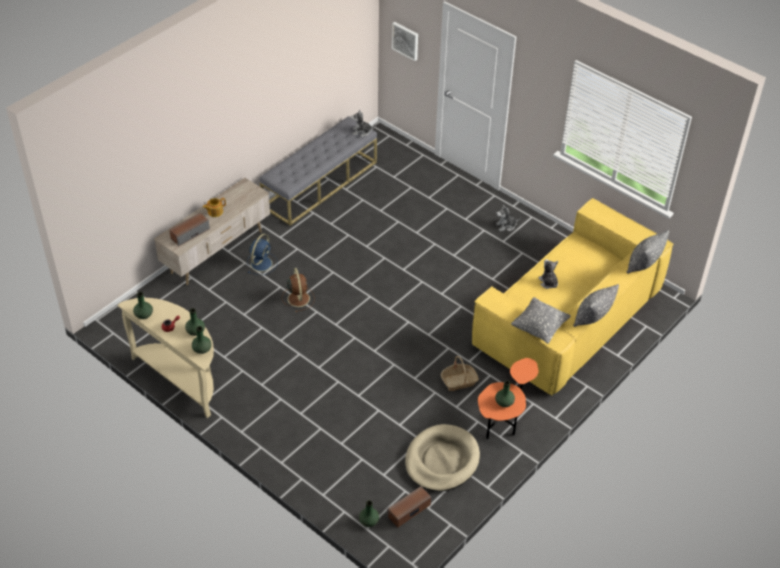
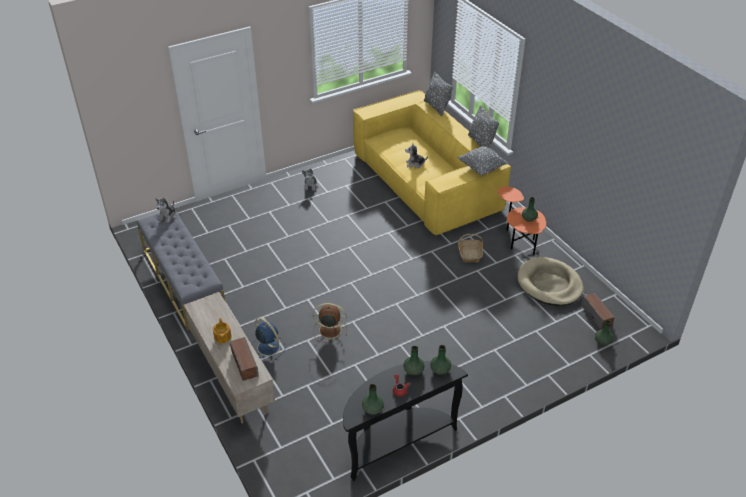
camera: 70 degrees left, 5 degrees down
beige console table [118,298,214,418] -> black console table [343,361,468,481]
picture [392,22,418,61] -> none

